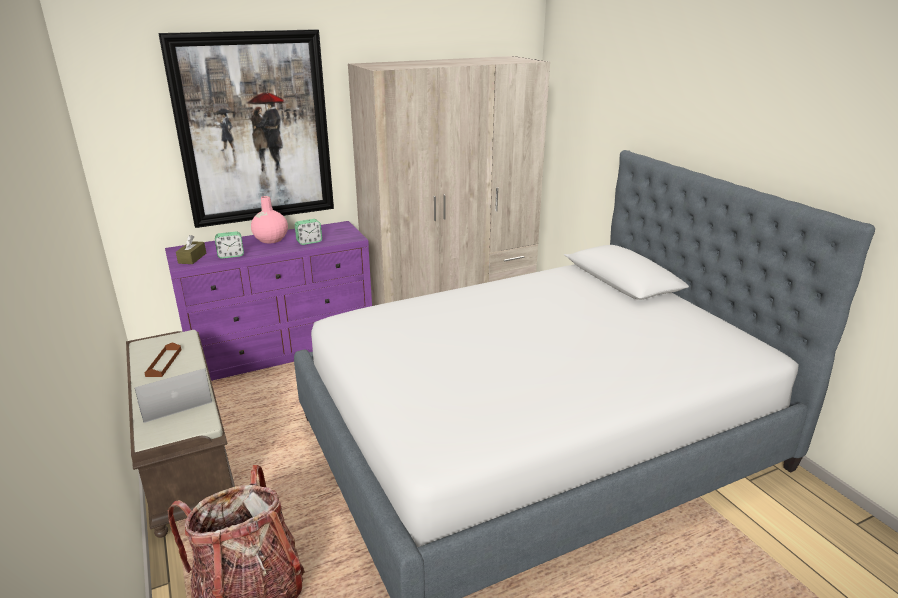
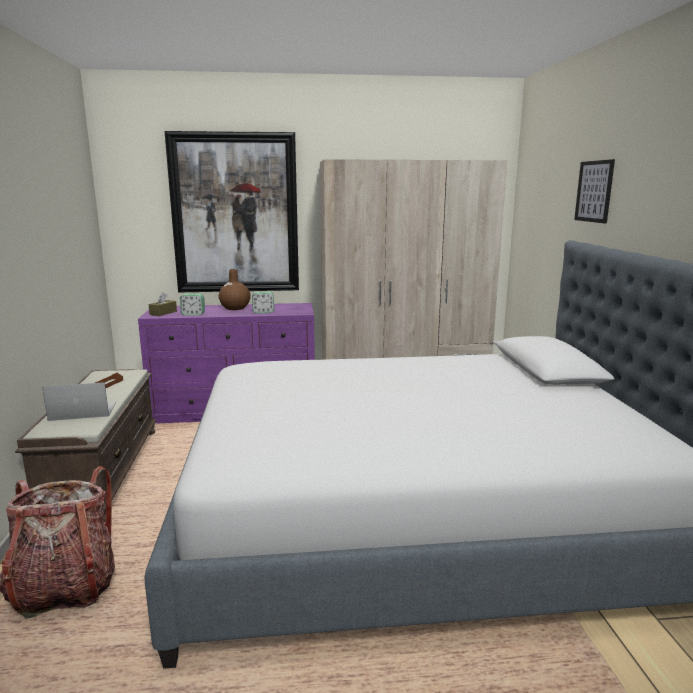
camera: 20 degrees right, 10 degrees down
pink vase [251,196,288,244] -> brown vase [219,269,251,310]
none -> picture [574,159,615,223]

